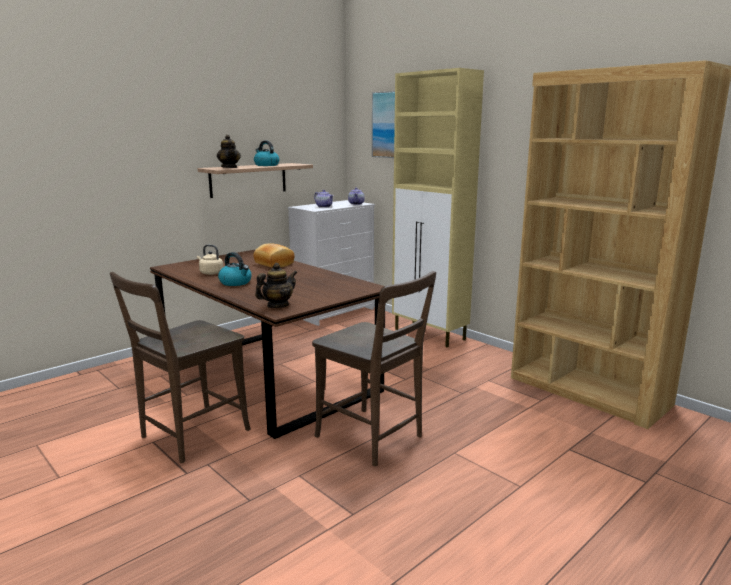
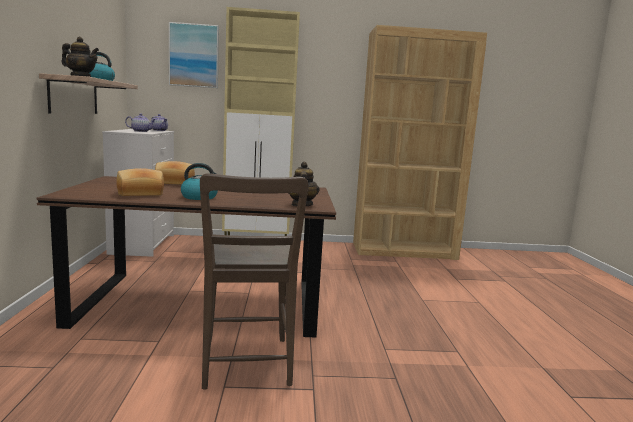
camera: 50 degrees left, 5 degrees down
beige kettle [197,245,223,275] -> bread [116,168,164,196]
brown chair [312,271,436,466] -> none

